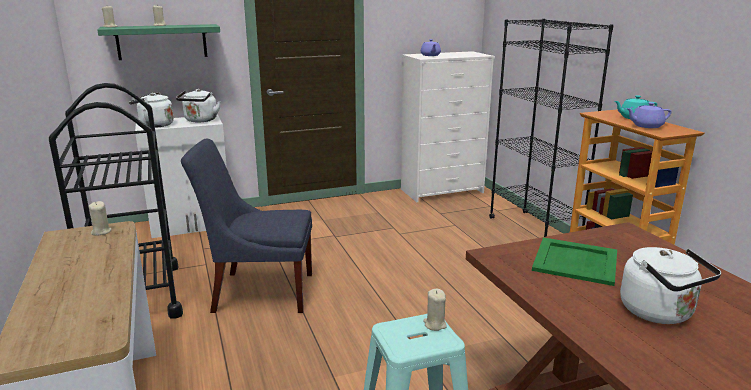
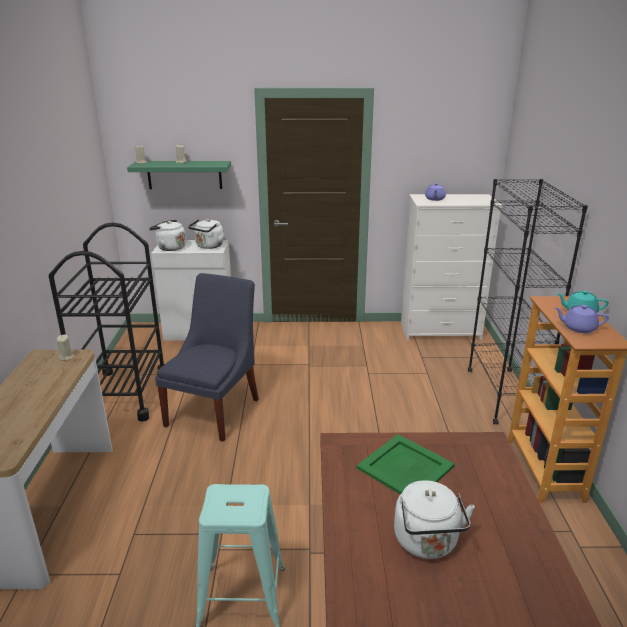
camera: 20 degrees right, 5 degrees up
blue chair [181,139,312,313] -> blue chair turned 90 degrees clockwise [155,273,259,442]
beige candle [423,289,447,331] -> none

